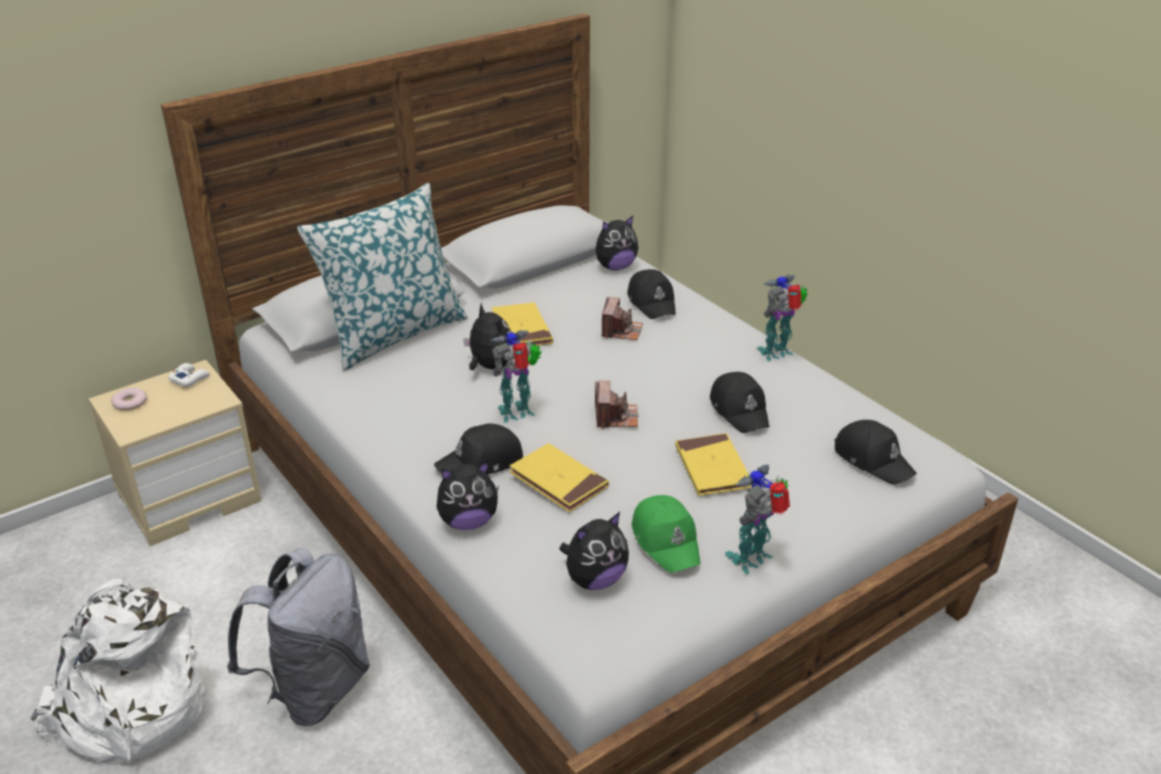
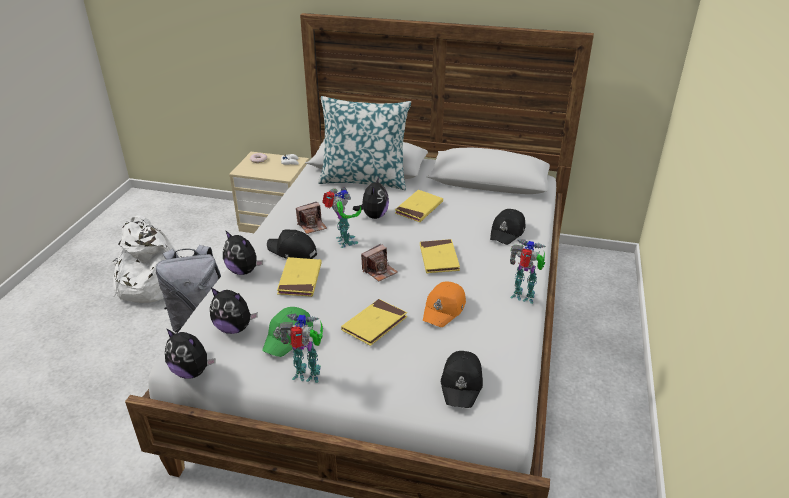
camera: 50 degrees right, 0 degrees up
toy robot [490,330,541,423] -> toy robot turned 45 degrees clockwise [322,187,362,248]
plush toy [595,216,638,270] -> plush toy moved to [165,328,216,379]
camera [602,297,643,340] -> camera moved to [296,202,327,234]
black cap [710,372,769,433] -> orange cap [423,281,466,327]
none -> yellow book [420,239,460,273]

